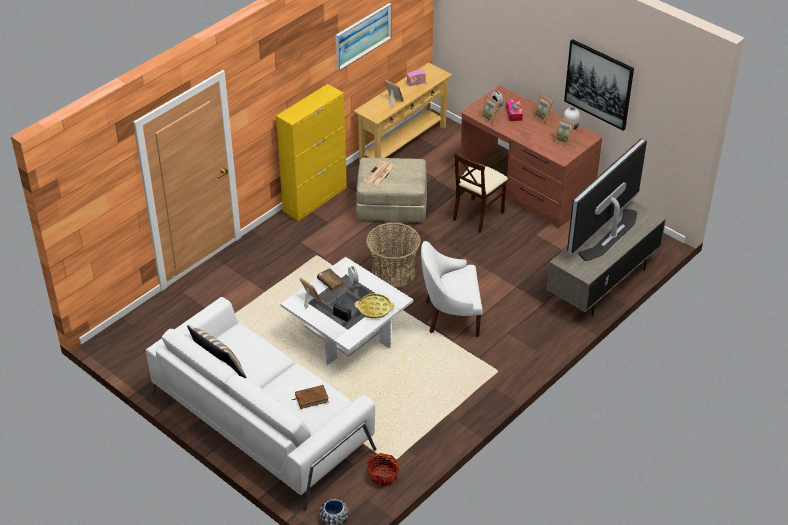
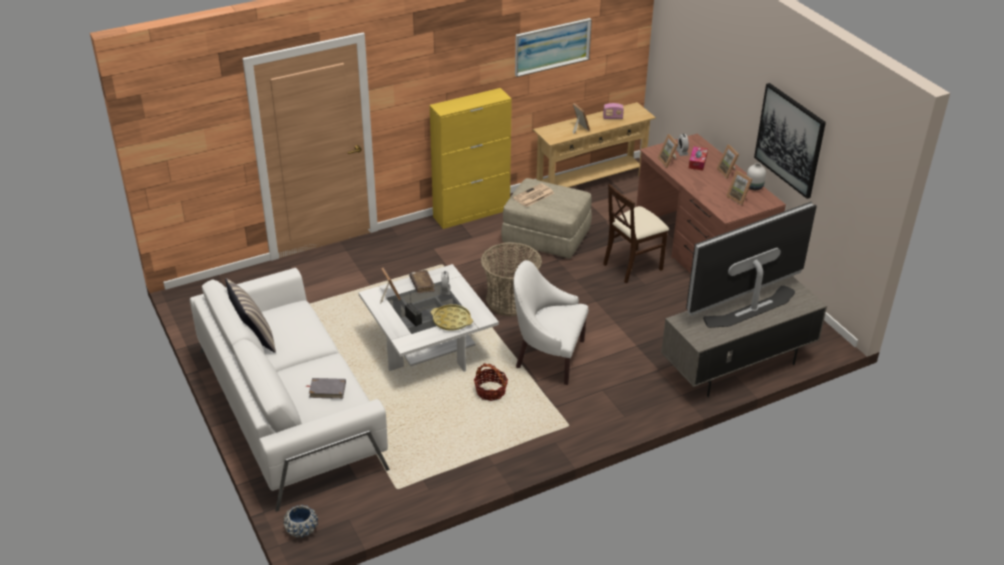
camera: 20 degrees right, 5 degrees down
brown book [292,385,329,409] -> grey book [306,378,346,399]
basket [367,453,400,486] -> basket moved to [474,363,508,401]

